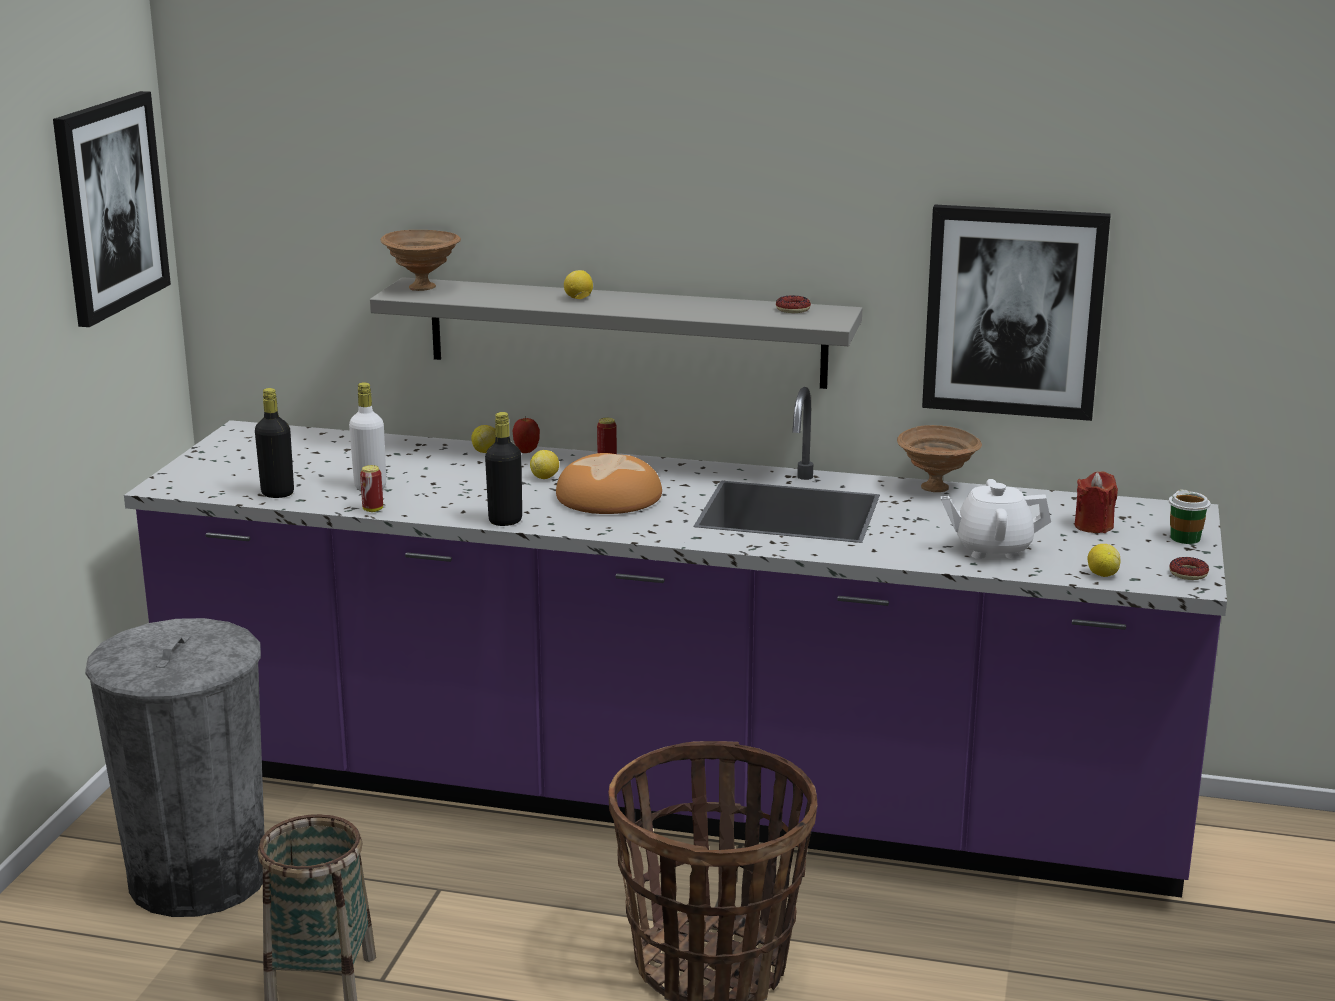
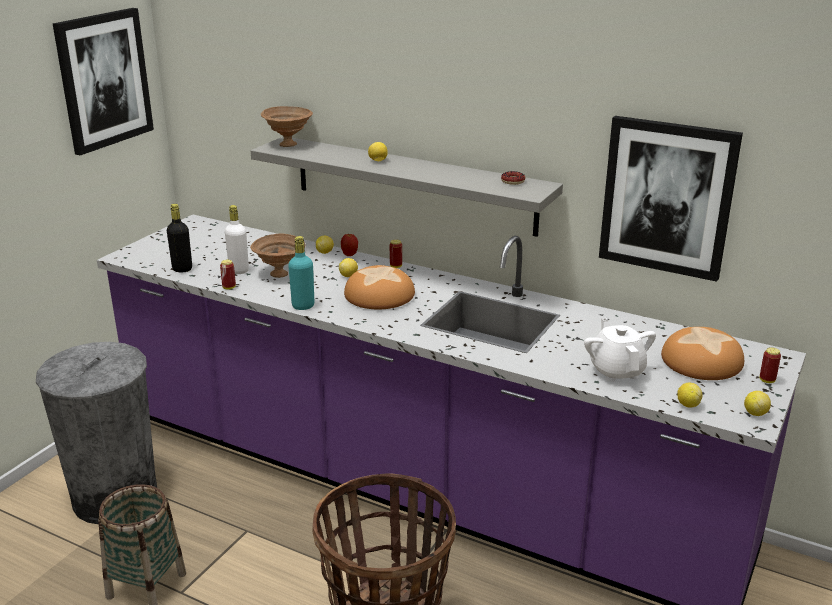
camera: 15 degrees right, 5 degrees up
black bottle [485,412,522,526] -> turquoise bottle [288,236,314,310]
brown bowl [897,425,982,492] -> brown bowl moved to [250,234,306,278]
white teapot [940,479,1051,559] -> white teapot turned 60 degrees clockwise [584,318,656,382]
red candle [1075,471,1118,533] -> bread [661,327,744,380]
cup [1169,489,1210,544] -> can [760,347,781,383]
donut [1169,557,1209,580] -> lemon [744,391,771,416]

